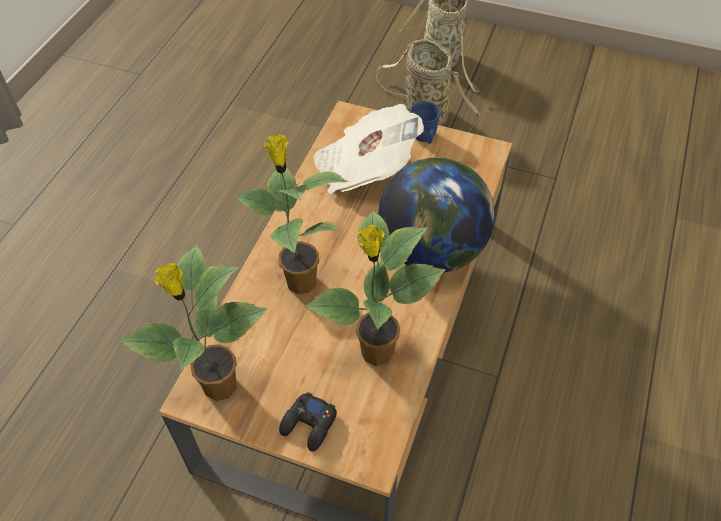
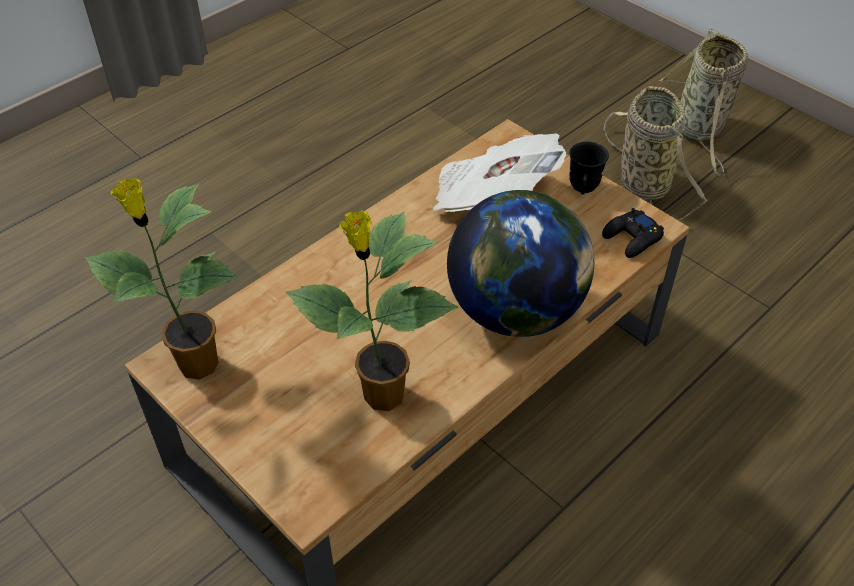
camera: 25 degrees right, 5 degrees down
potted plant [234,134,349,294] -> none
black game controller [279,392,337,451] -> black game controller moved to [602,208,664,258]
blue mug [410,101,441,144] -> black mug [569,141,609,195]

